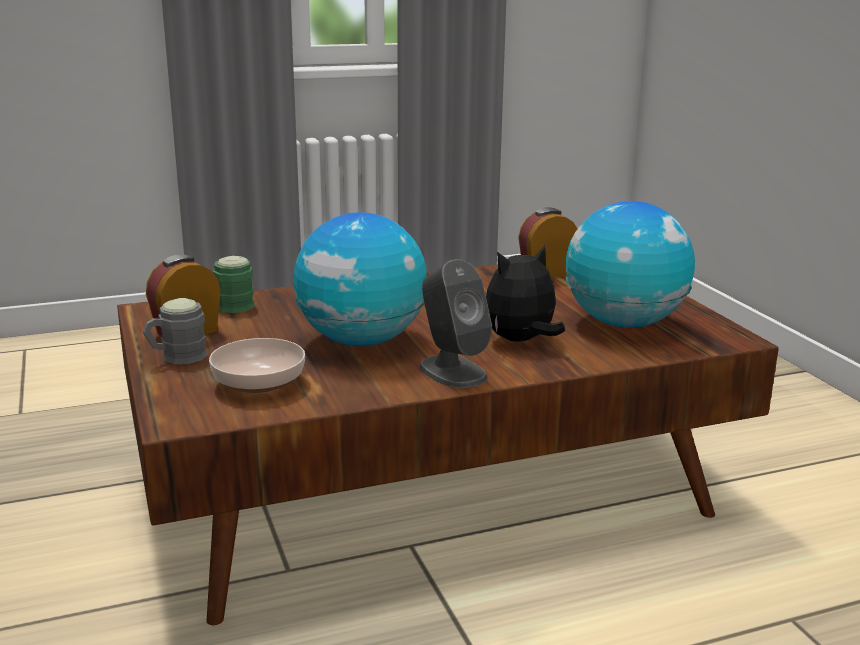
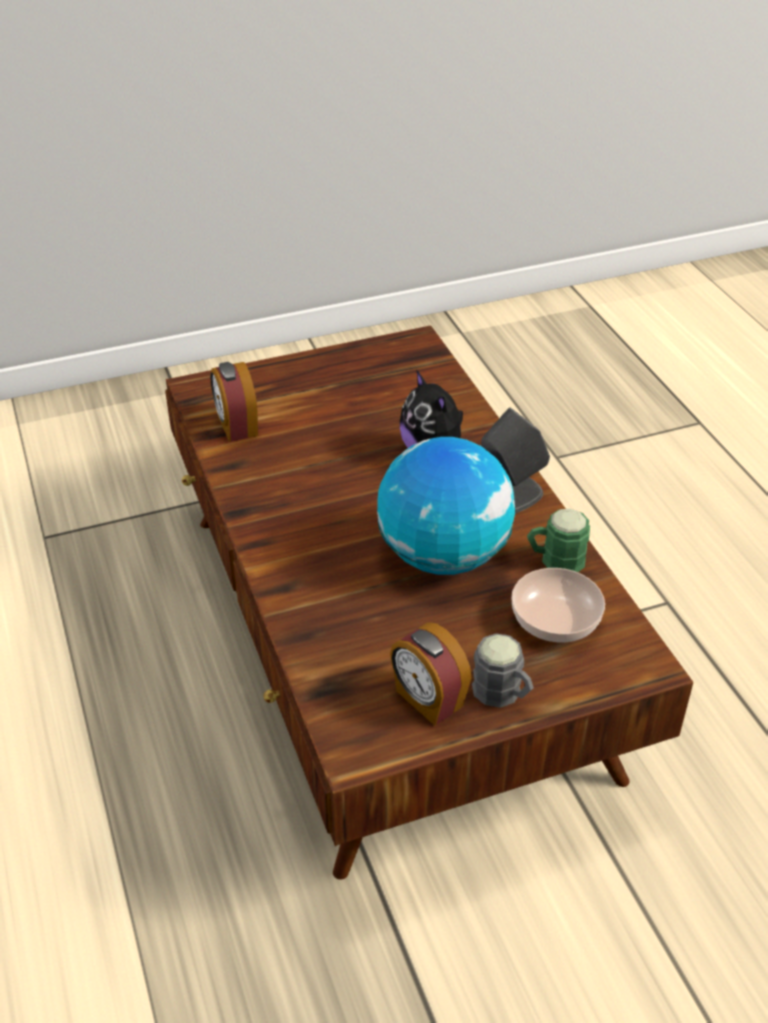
camera: 90 degrees left, 20 degrees up
green mug [213,256,255,313] -> green mug moved to [527,509,590,572]
globe [566,201,695,328] -> none

